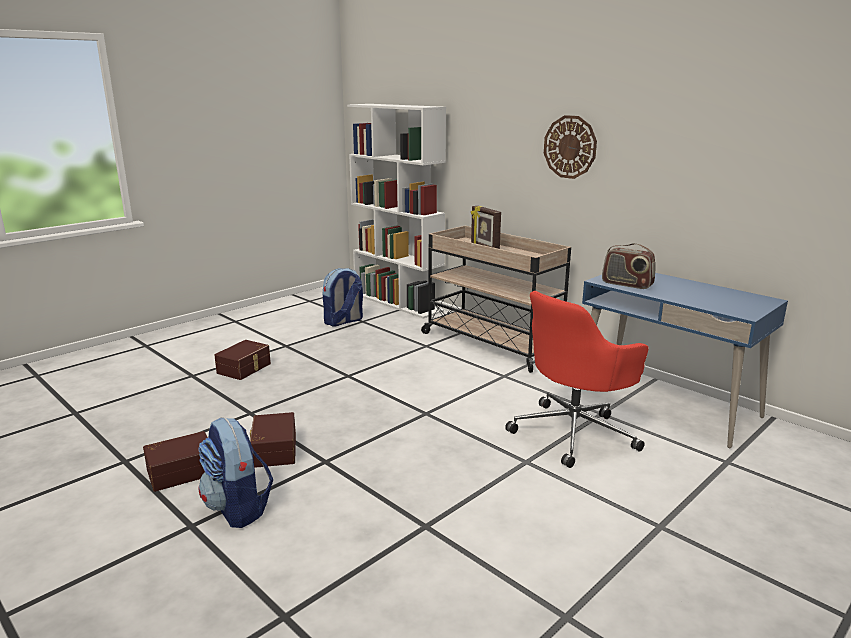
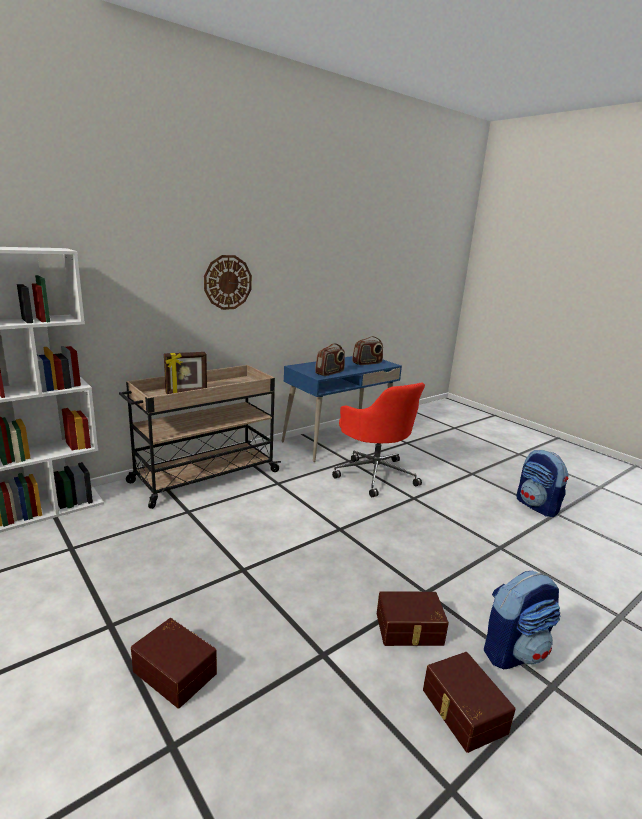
camera: 85 degrees left, 0 degrees up
backpack [323,268,363,326] -> backpack moved to [516,450,568,517]
none -> radio [352,336,383,365]

